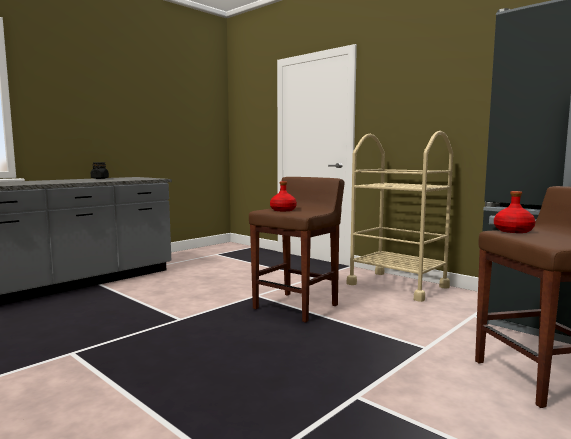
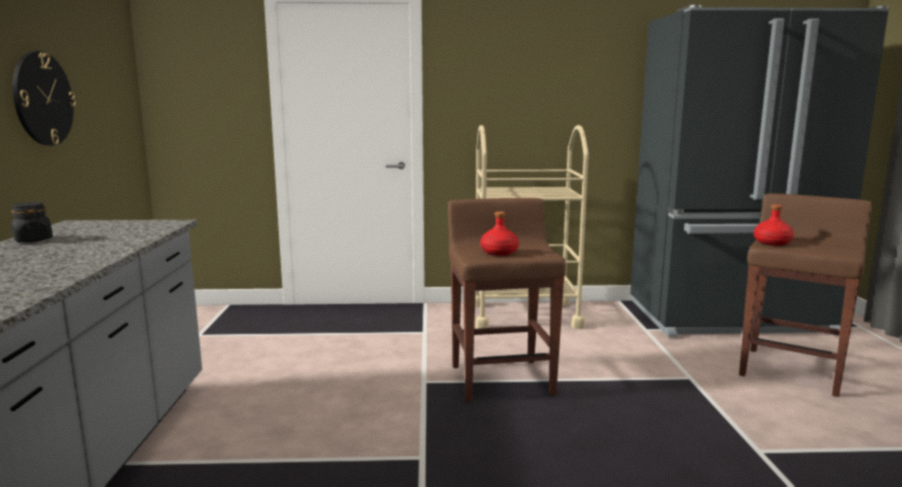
camera: 45 degrees left, 5 degrees up
none -> wall clock [13,51,76,146]

